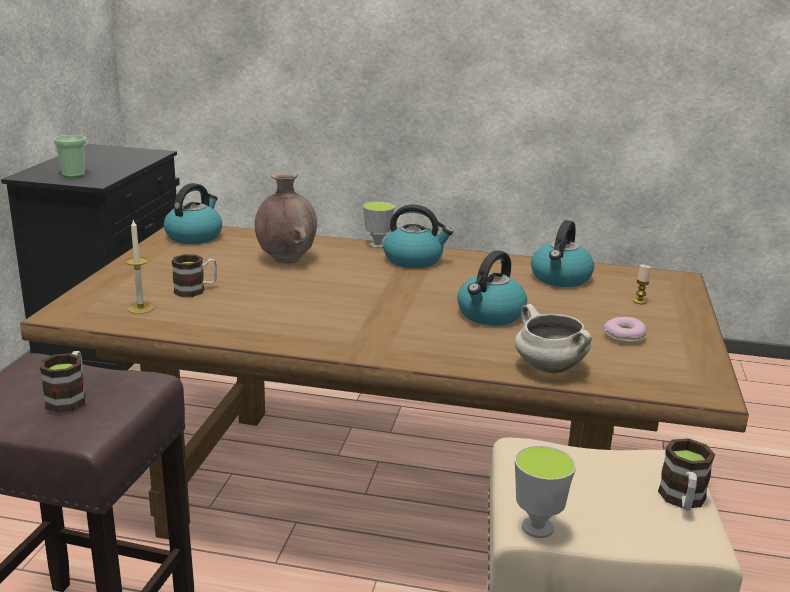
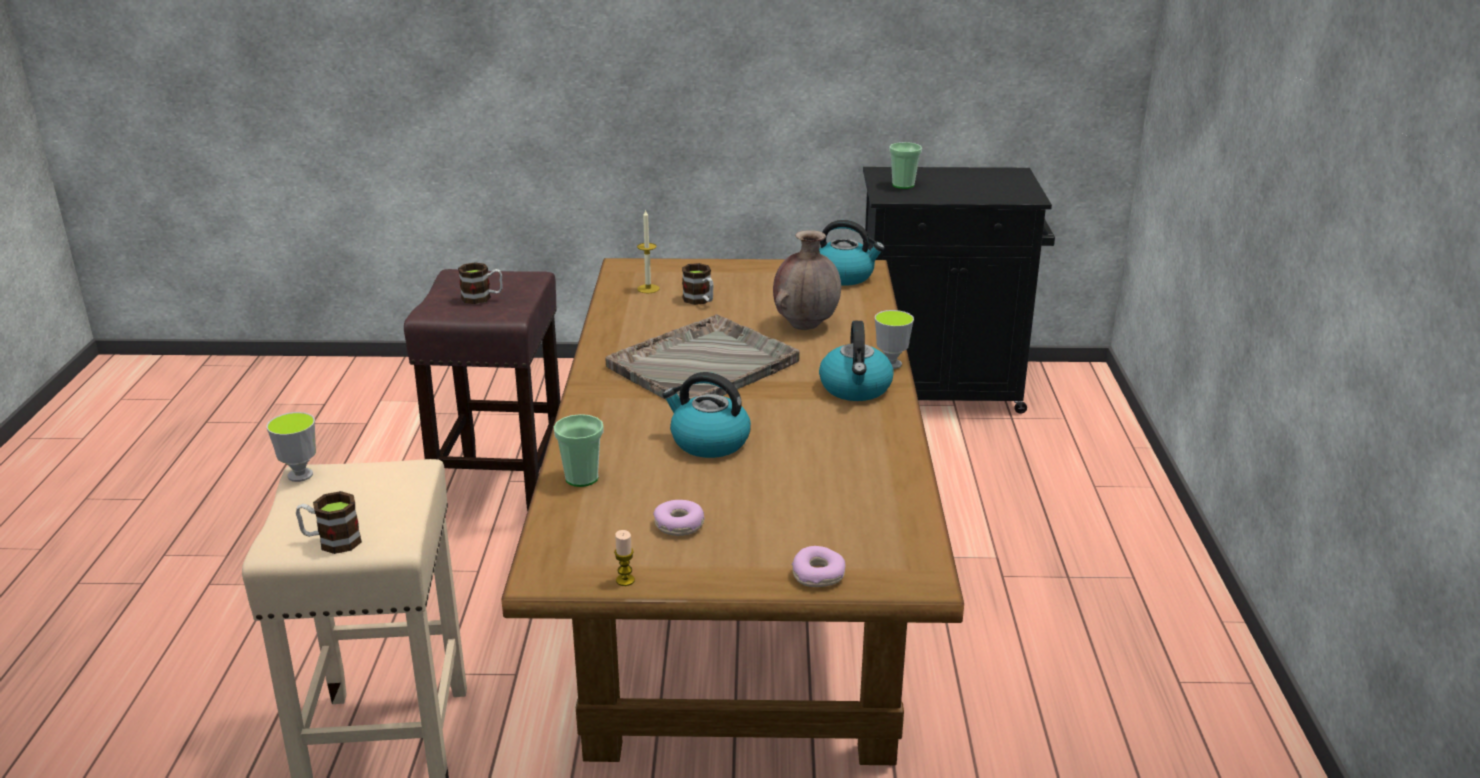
camera: 80 degrees right, 5 degrees up
white cooking pot [515,304,592,374] -> cup [554,414,604,487]
kettle [531,220,594,287] -> none
candle [633,265,651,304] -> candle moved to [614,530,635,586]
none -> grey tray [605,314,800,400]
none -> donut [792,546,846,587]

